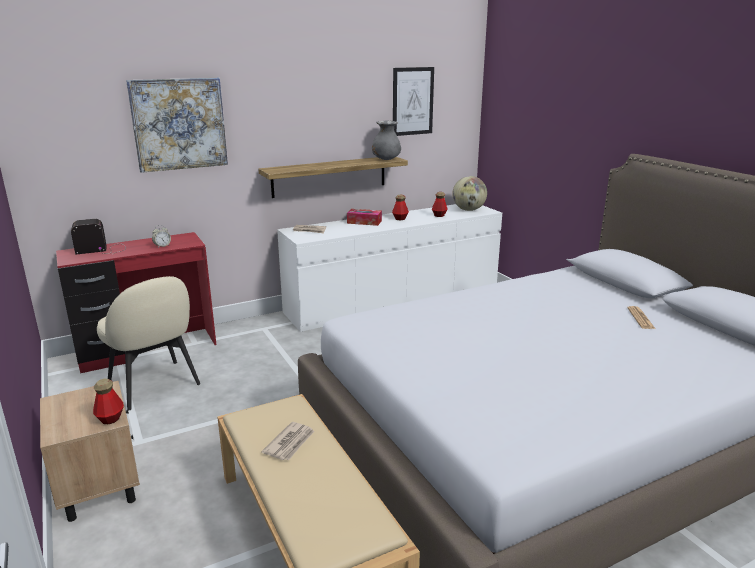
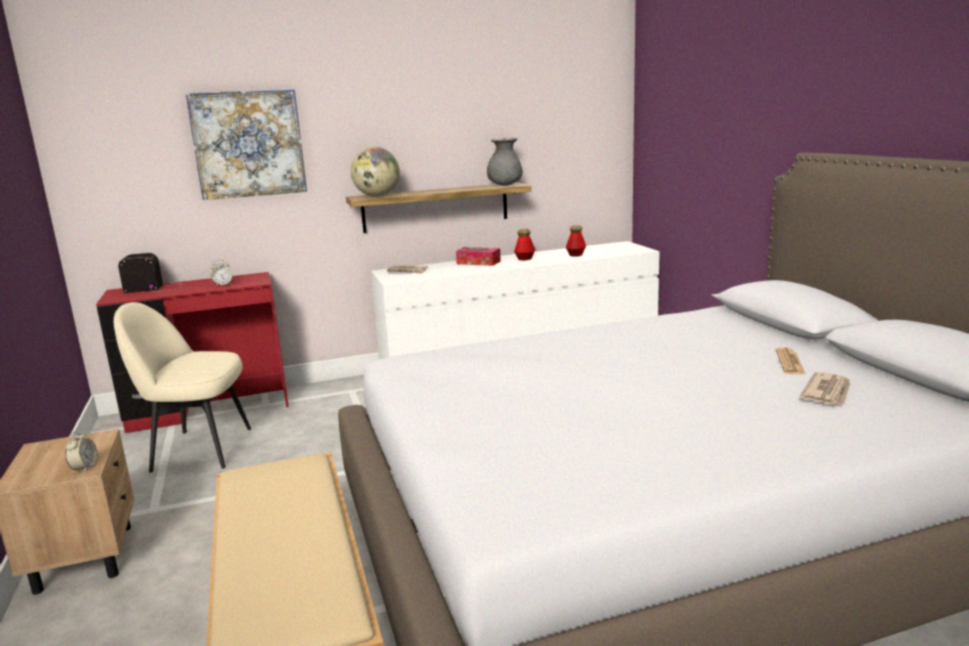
camera: 10 degrees right, 5 degrees down
bottle [93,379,124,424] -> alarm clock [65,431,98,472]
beige chair [97,276,200,411] -> beige chair turned 120 degrees clockwise [114,302,251,473]
newspaper [262,422,315,460] -> newspaper moved to [800,372,850,405]
picture [393,67,434,136] -> none
globe [452,176,487,211] -> globe moved to [351,147,400,196]

